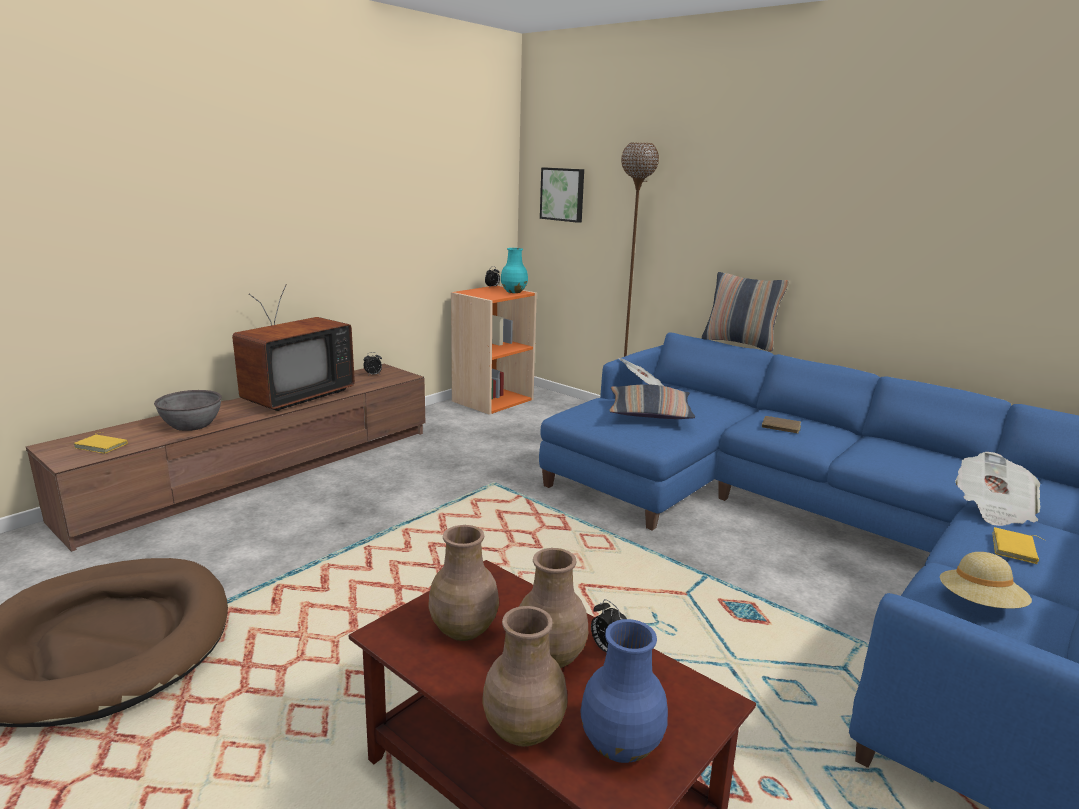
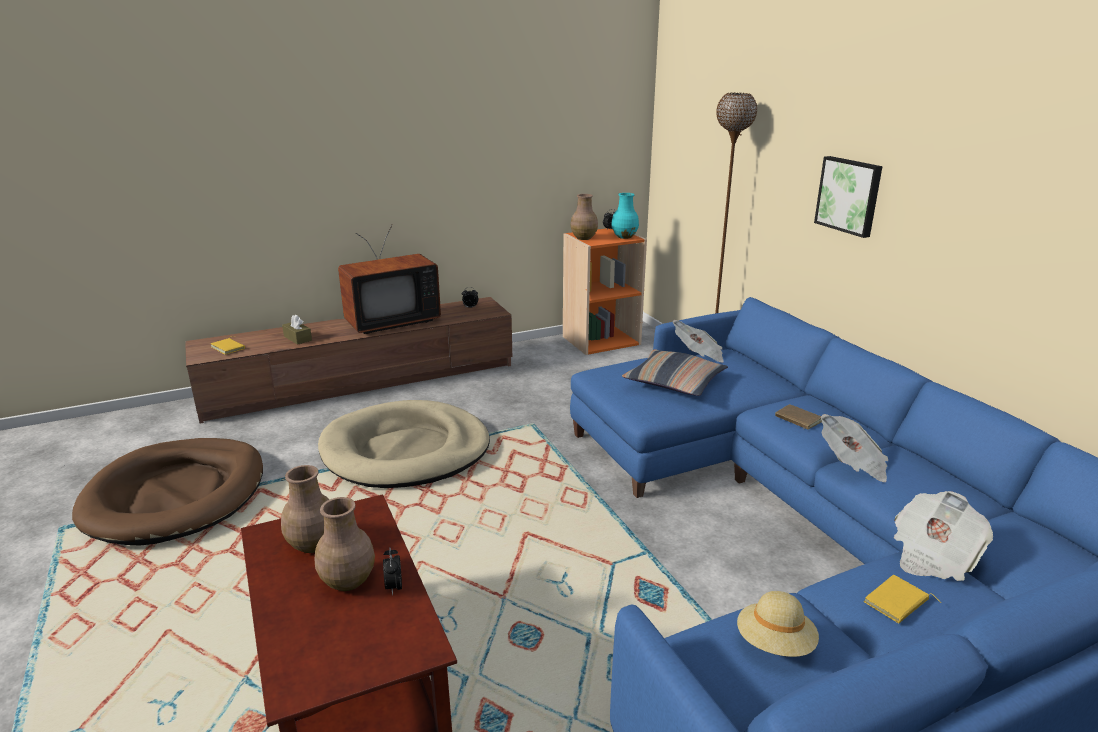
camera: 25 degrees right, 5 degrees up
grey bowl [154,390,222,431] -> brown tissue box [282,314,312,345]
brown vase [483,606,567,747] -> brown vase moved to [570,194,598,240]
picture [540,167,584,223] -> picture moved to [814,156,883,238]
blue vase [580,619,668,763] -> none
pillow [702,272,789,352] -> none
none -> beige dog bed [318,400,490,488]
none -> newspaper [821,414,888,482]

